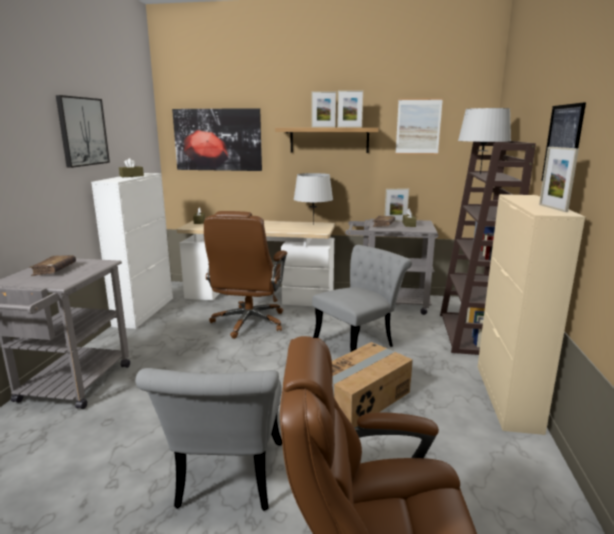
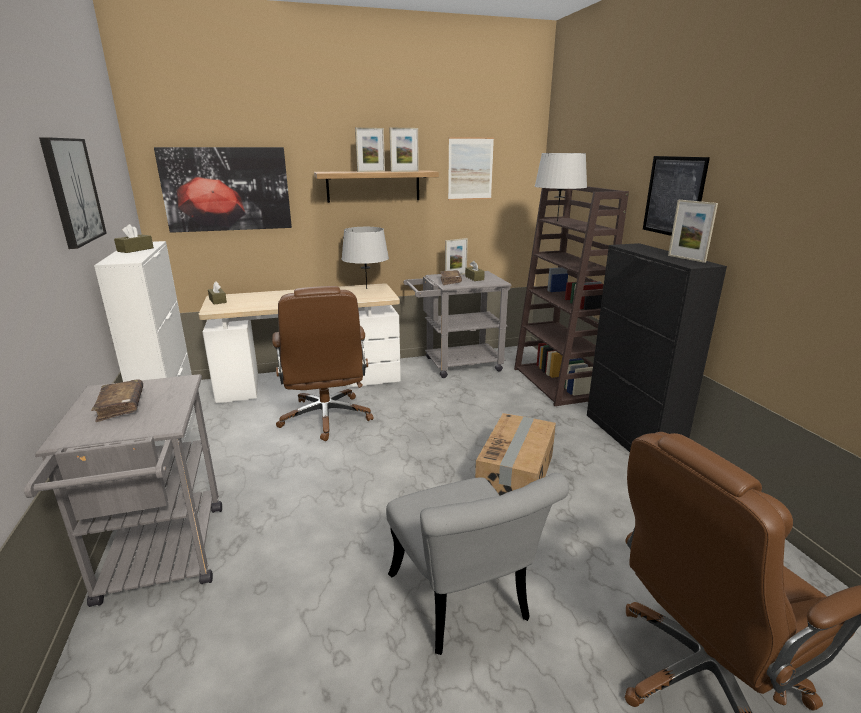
camera: 25 degrees left, 5 degrees up
grey chair [312,245,412,352] -> none
beige cabinet [478,194,585,435] -> black cabinet [587,243,727,452]

